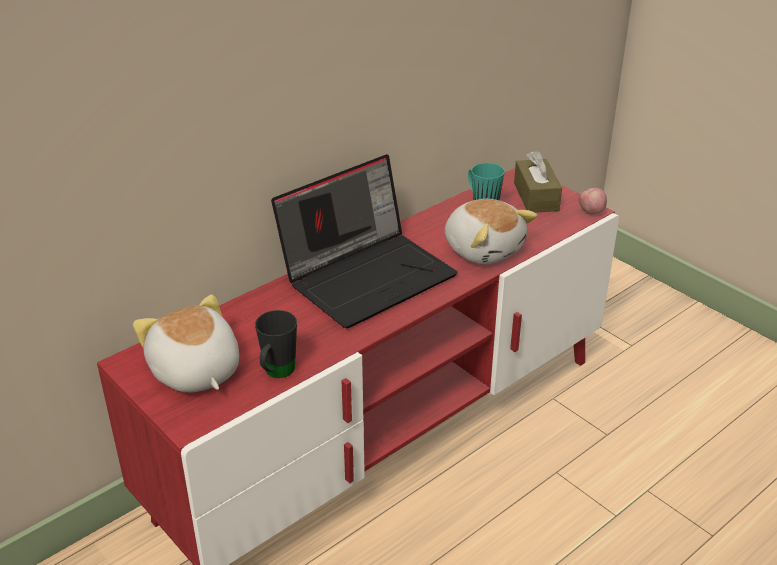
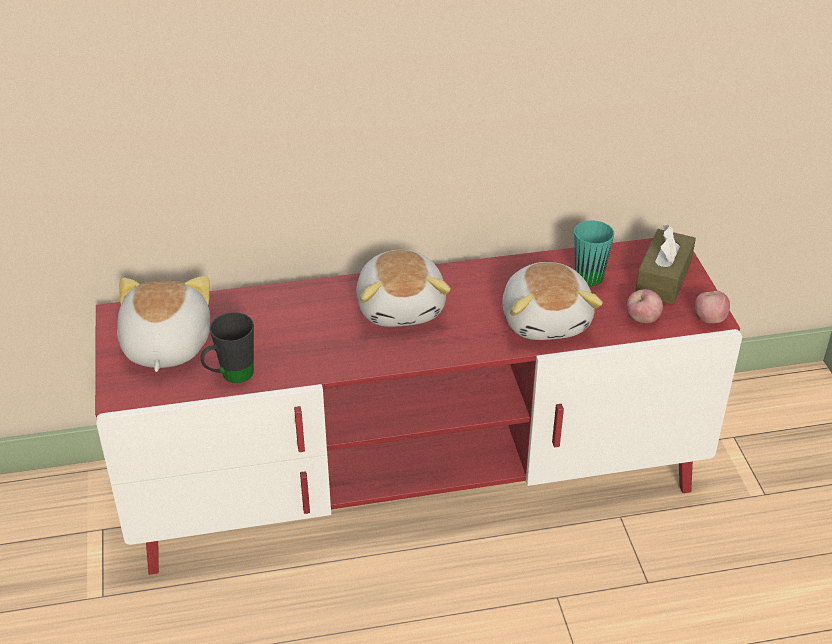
camera: 30 degrees right, 5 degrees up
laptop [271,154,458,329] -> plush toy [356,250,451,327]
none -> apple [627,289,663,323]

